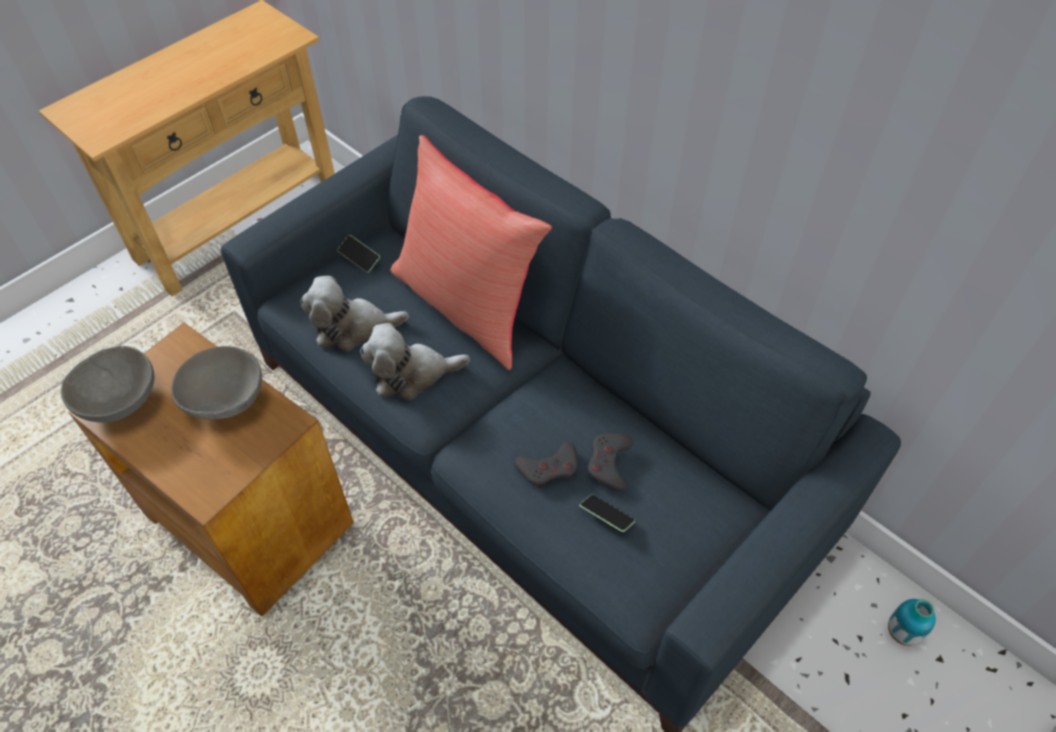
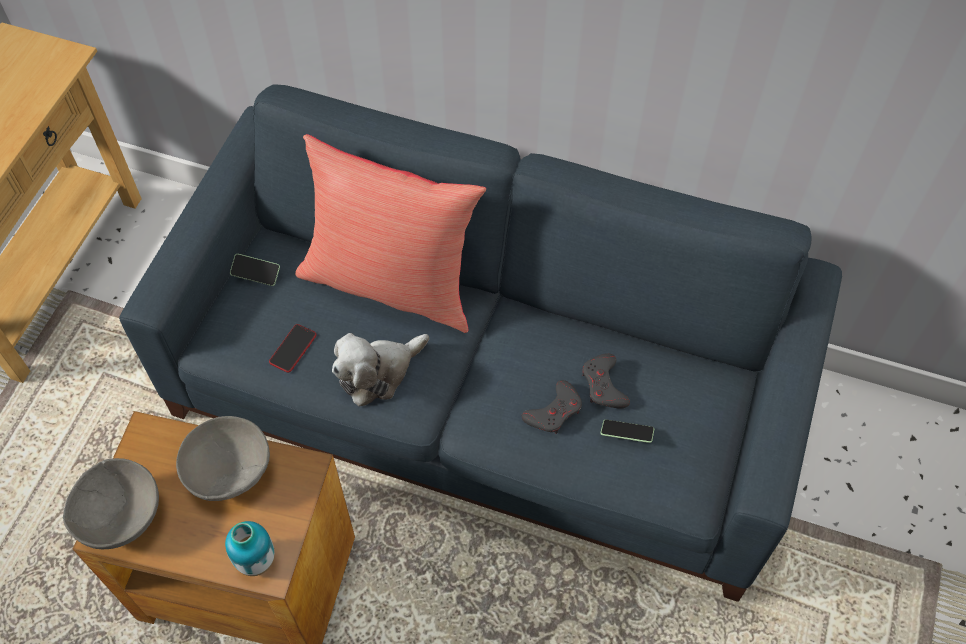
camera: 25 degrees left, 5 degrees up
plush toy [300,276,409,351] -> phone [269,324,317,373]
vase [888,599,936,646] -> vase moved to [225,521,275,576]

